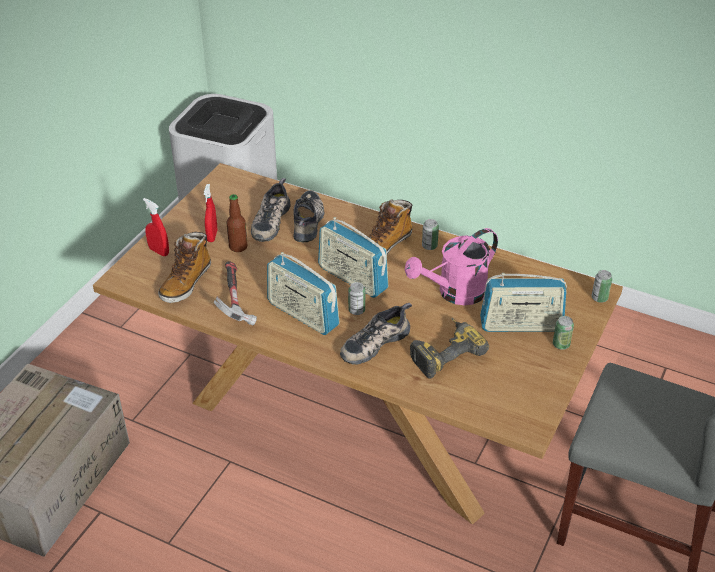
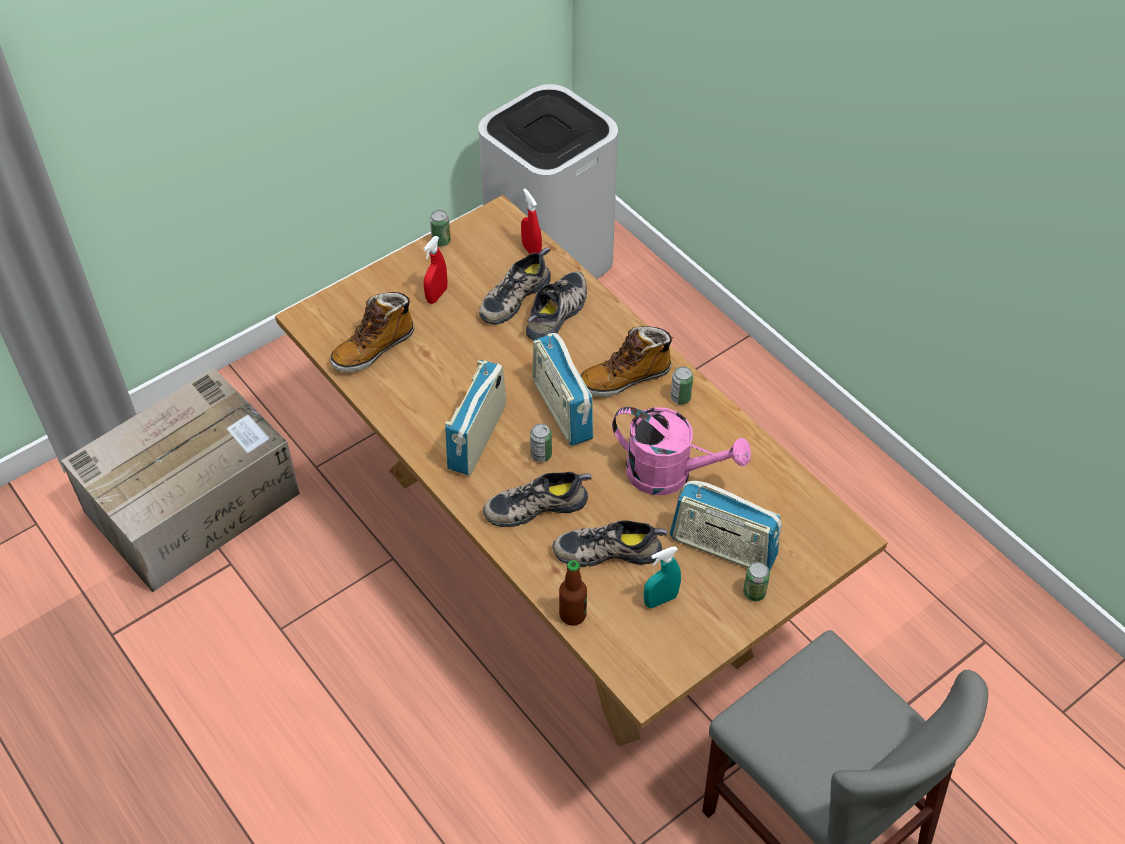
camera: 25 degrees right, 10 degrees up
red spray bottle [143,198,169,256] -> red spray bottle moved to [521,188,542,254]
hammer [213,261,257,326] -> none
bottle [227,194,247,252] -> bottle moved to [559,560,587,626]
radio [267,252,340,335] -> radio turned 45 degrees clockwise [445,360,506,476]
pink watering can [405,228,498,305] -> pink watering can turned 150 degrees counterclockwise [612,407,751,495]
power drill [410,318,489,379] -> shoe [552,520,667,567]
can [592,270,612,303] -> can moved to [430,210,451,247]
none -> turquoise spray bottle [644,546,681,608]

